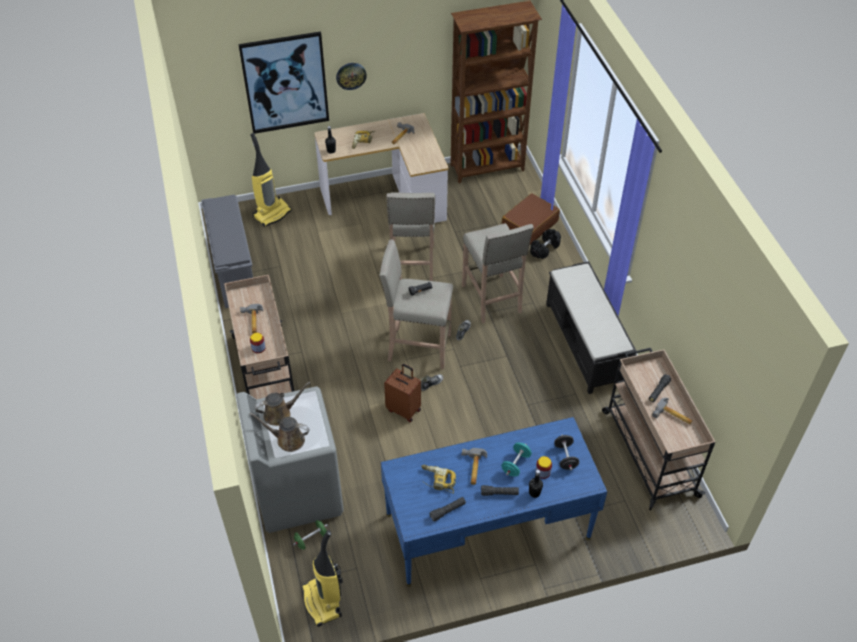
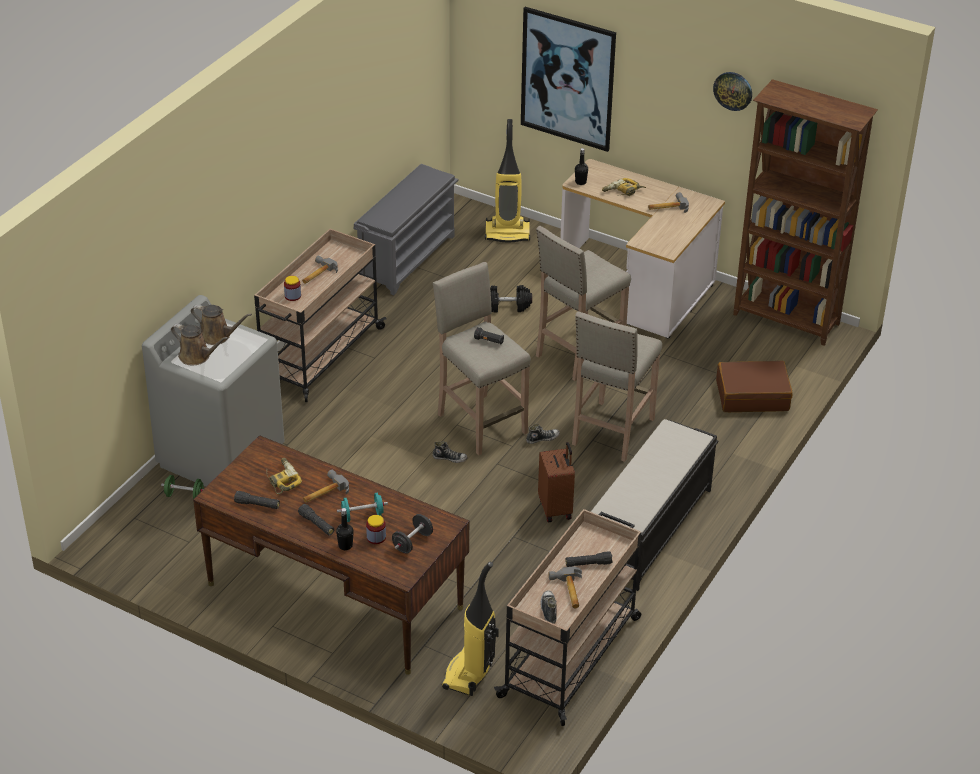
camera: 45 degrees right, 10 degrees down
brown watering can [249,413,310,452] -> brown watering can turned 150 degrees clockwise [171,323,228,365]
vacuum cleaner [302,530,343,627] -> vacuum cleaner moved to [442,561,499,696]
wall clock [336,63,367,90] -> wall clock moved to [713,72,752,111]
blue desk [381,417,607,587] -> brown desk [193,435,469,675]
brown suitcase [384,364,421,422] -> brown suitcase moved to [538,442,575,522]
black dumbbell [530,229,561,259] -> black dumbbell moved to [490,285,532,313]
none -> shoe [540,590,557,624]

